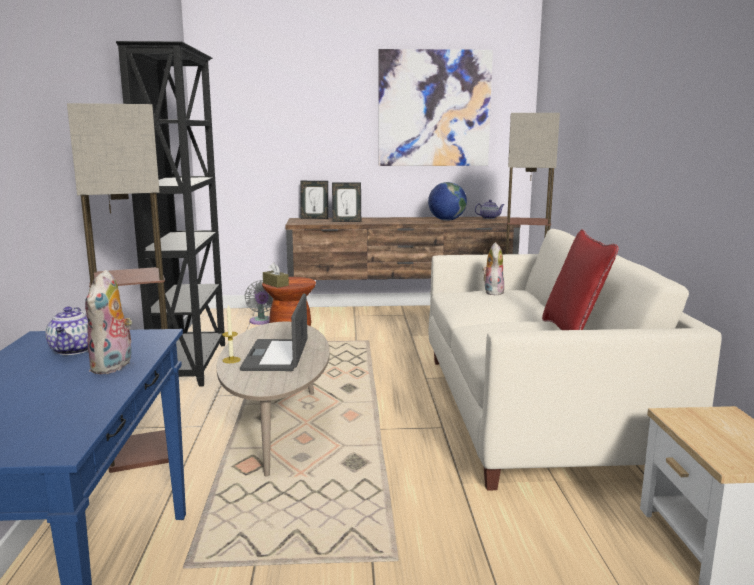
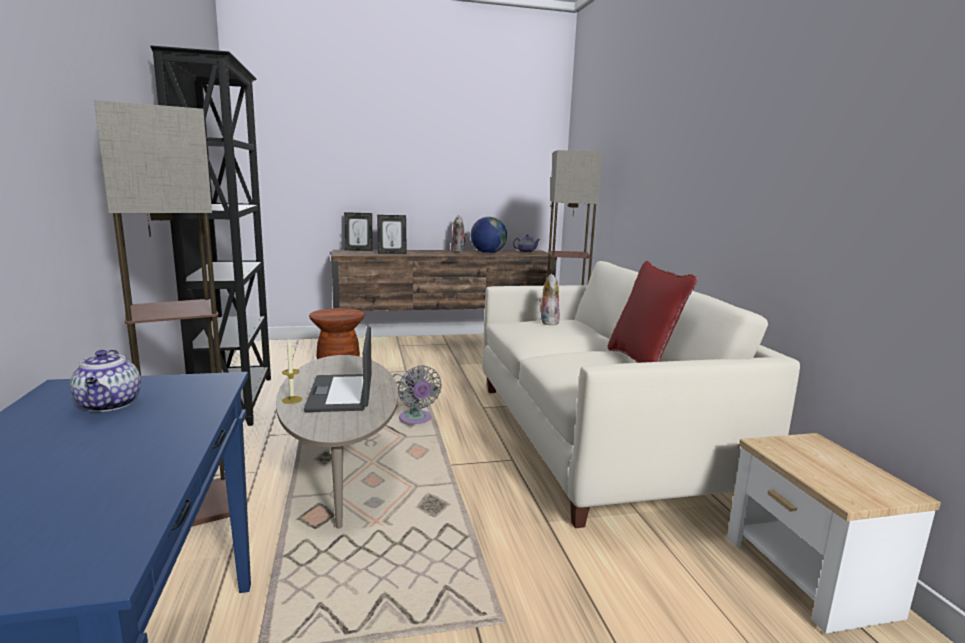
camera: 10 degrees left, 0 degrees up
plush toy [85,270,132,374] -> plush toy moved to [450,215,467,253]
grey fan [245,280,273,325] -> grey fan moved to [398,365,442,424]
brown tissue box [263,263,289,288] -> none
picture [378,49,493,166] -> none

